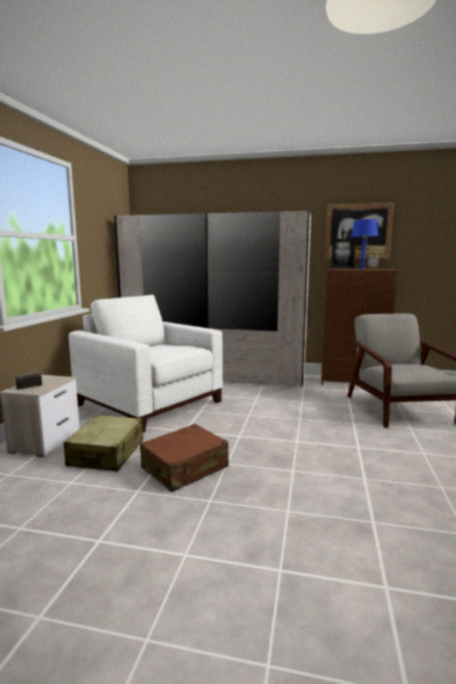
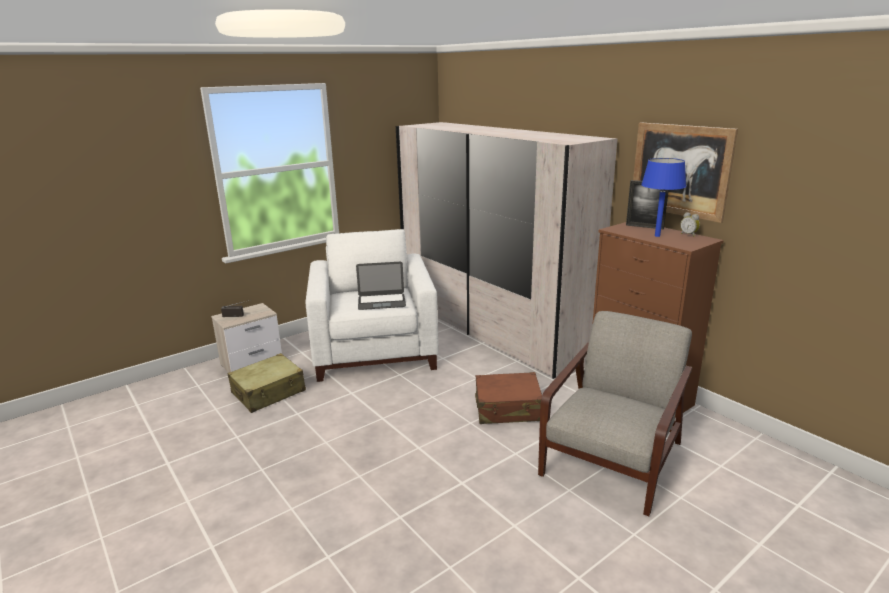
camera: 40 degrees right, 10 degrees up
brown suitcase [140,424,229,492] -> brown suitcase moved to [475,372,542,424]
none -> laptop [356,262,406,310]

